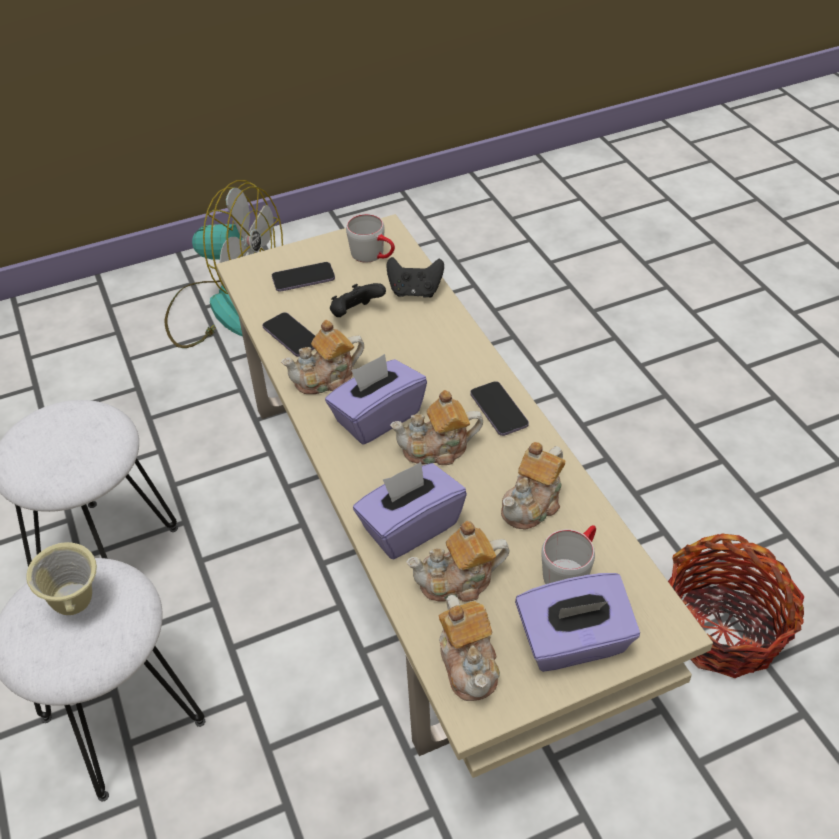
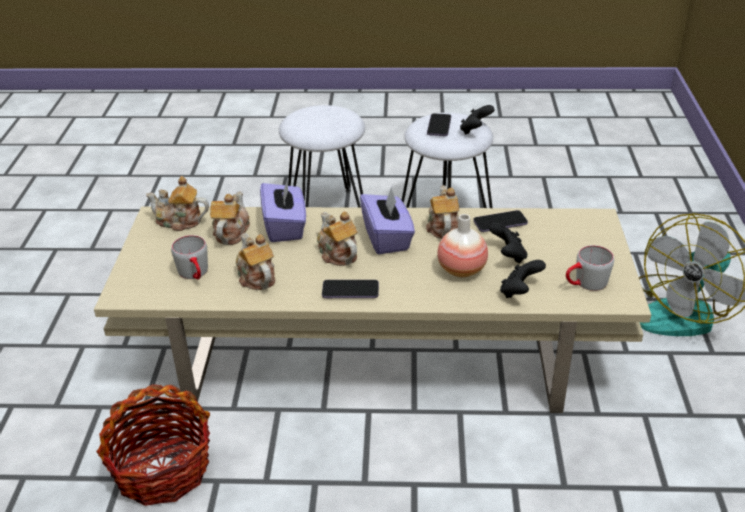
camera: 115 degrees right, 10 degrees down
beige mug [26,542,97,615] -> none
phone [272,262,335,292] -> phone moved to [427,113,451,136]
teapot [390,390,483,465] -> teapot turned 45 degrees counterclockwise [317,211,358,266]
purple tissue box [515,573,640,672] -> none
none -> vase [437,214,488,277]
none -> black game controller [460,105,495,135]

